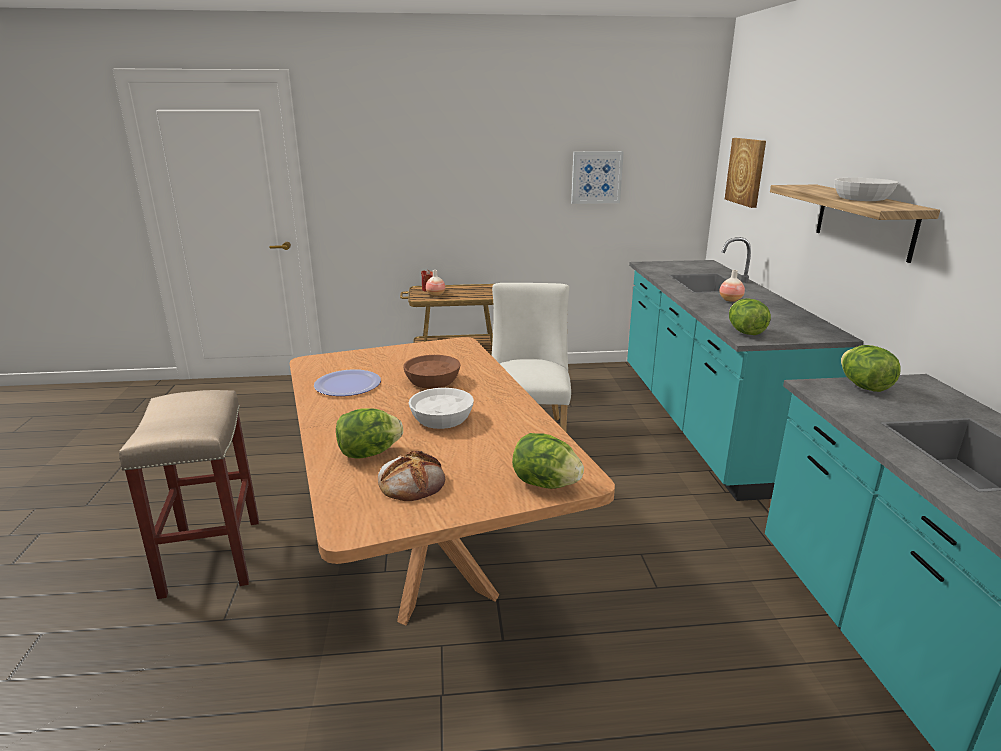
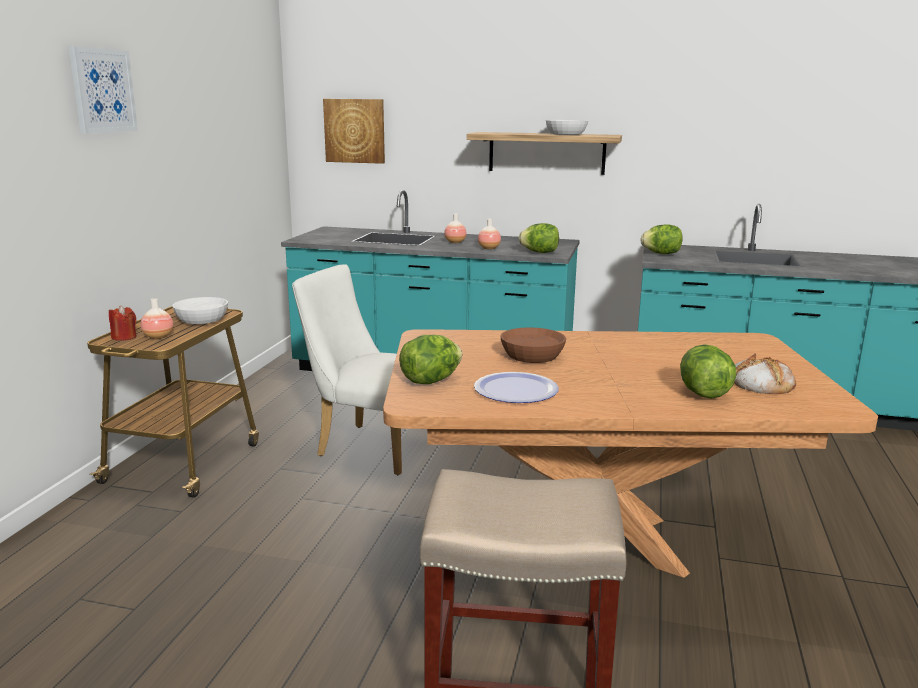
camera: 70 degrees left, 5 degrees down
white bowl [409,388,474,429] -> white bowl moved to [173,297,228,324]
lettuce [512,433,584,489] -> lettuce moved to [399,335,462,384]
picture [571,151,624,204] -> picture moved to [69,46,138,134]
none -> vase [478,219,501,249]

